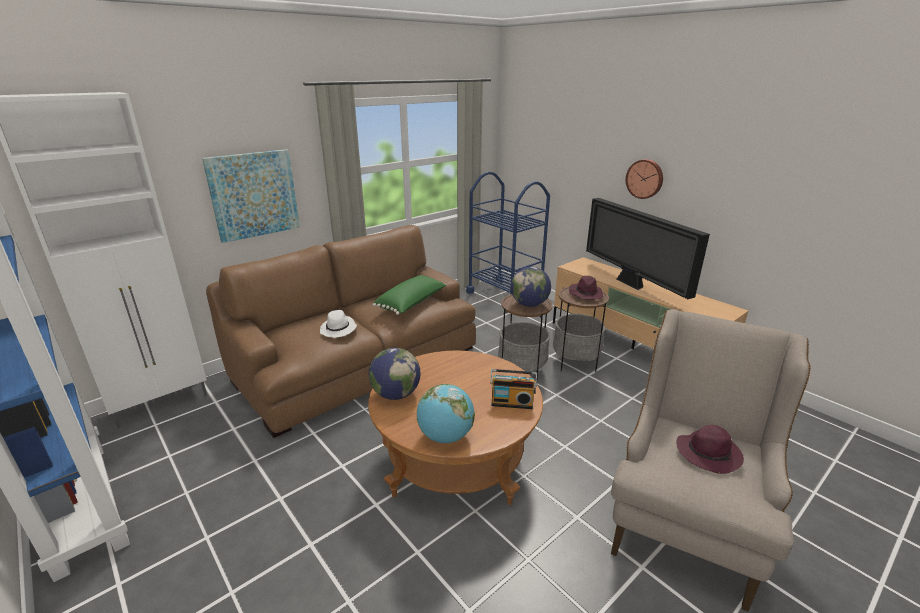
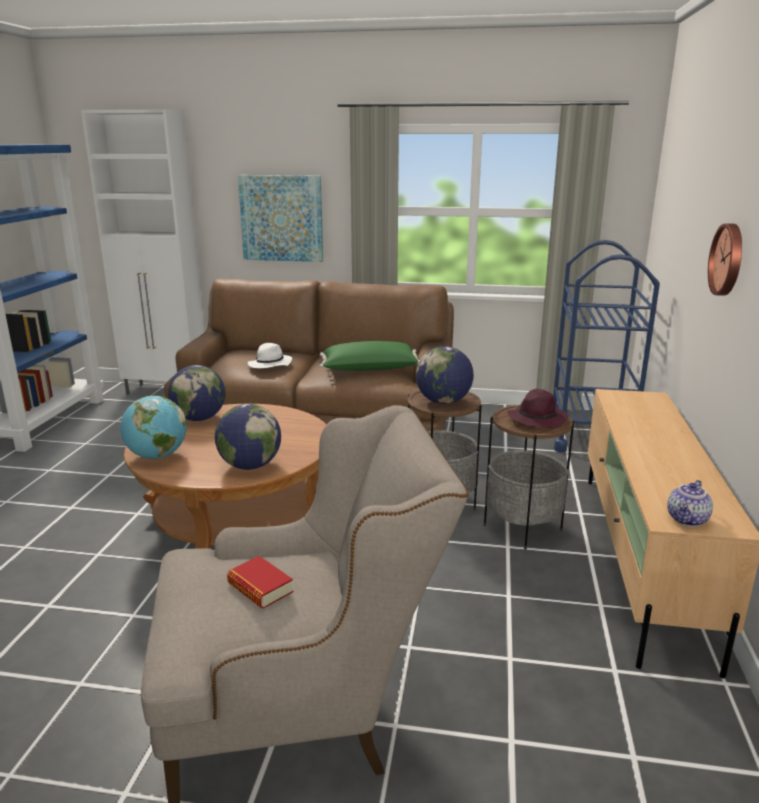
camera: 50 degrees right, 5 degrees down
radio [490,369,537,409] -> globe [215,404,281,470]
television [586,198,710,299] -> none
purple hat [676,425,744,474] -> book [227,556,293,608]
none -> teapot [667,480,713,527]

